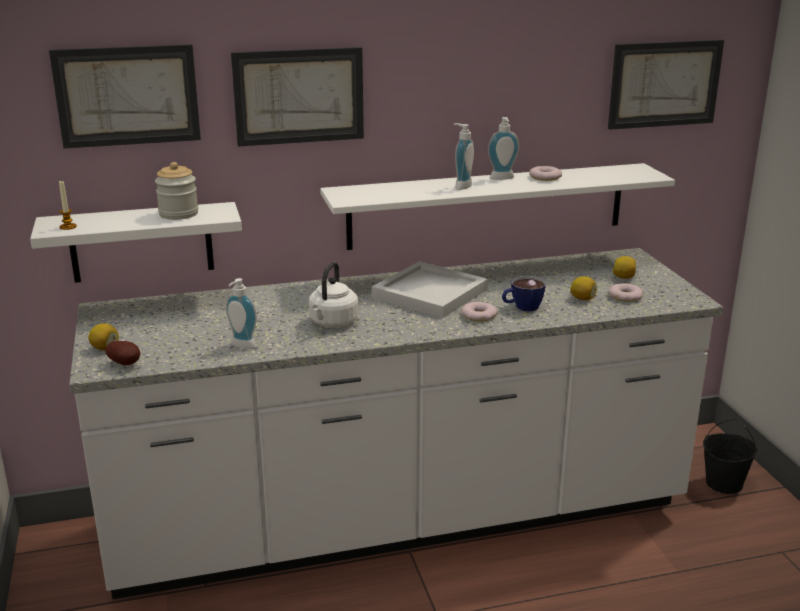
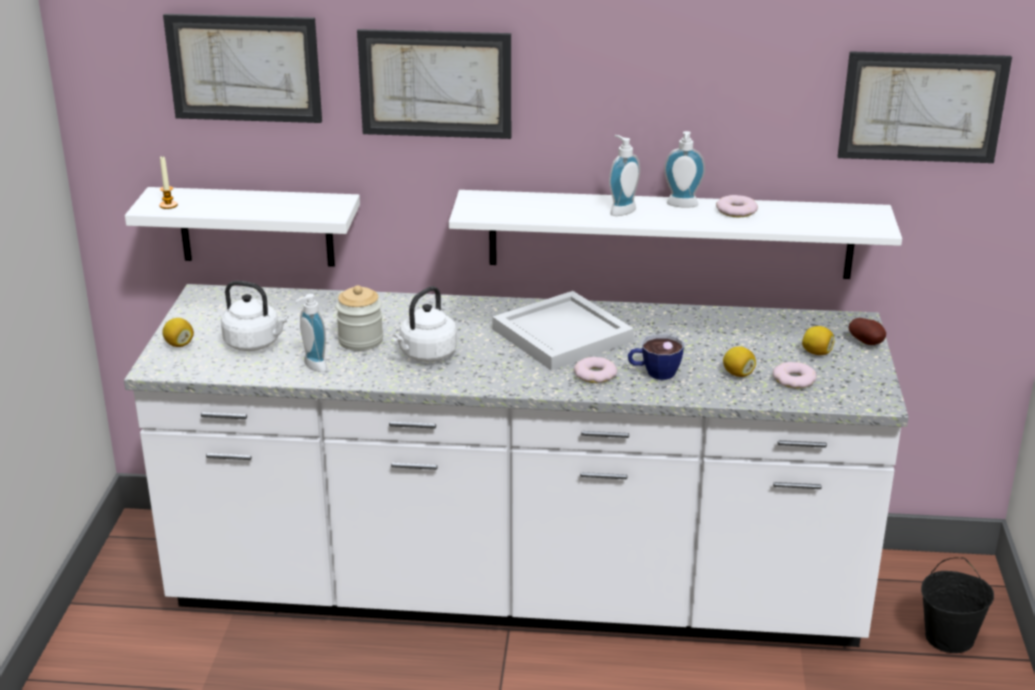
camera: 20 degrees right, 5 degrees up
potato [105,341,140,365] -> potato moved to [849,318,886,345]
jar [155,162,198,220] -> jar moved to [336,285,383,351]
none -> white kettle [221,281,289,351]

